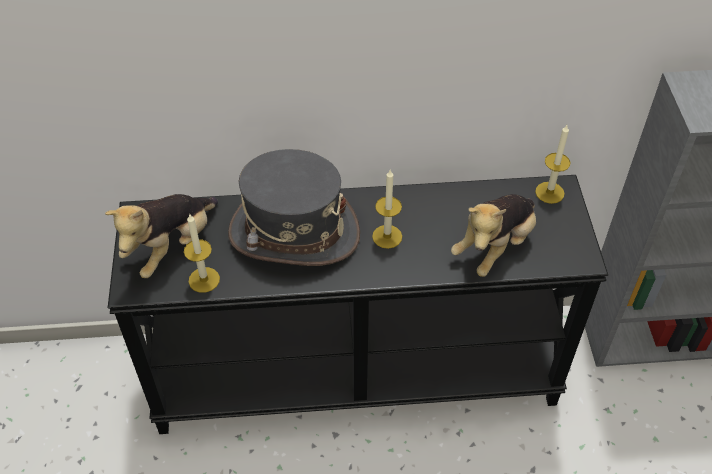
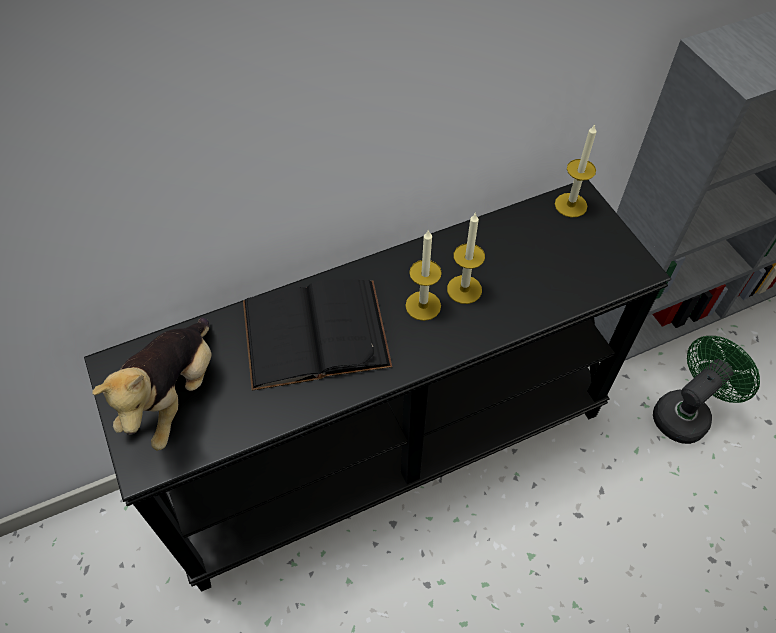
camera: 20 degrees left, 5 degrees up
candle [184,213,220,293] -> candle moved to [447,212,485,304]
grey hat [228,149,360,266] -> black book [243,279,392,391]
plush toy [451,194,536,277] -> none
none -> green fan [653,336,760,444]

